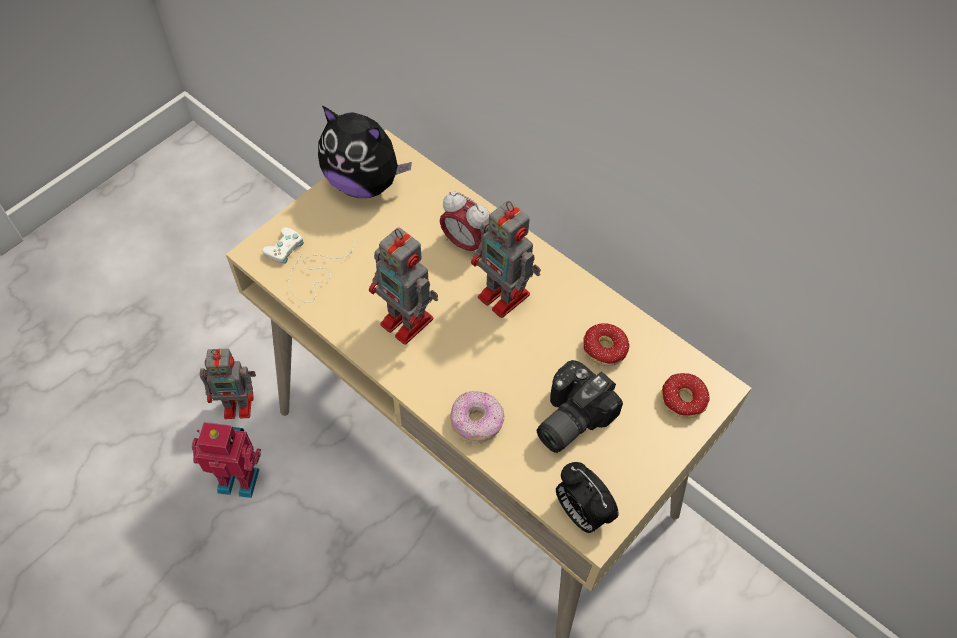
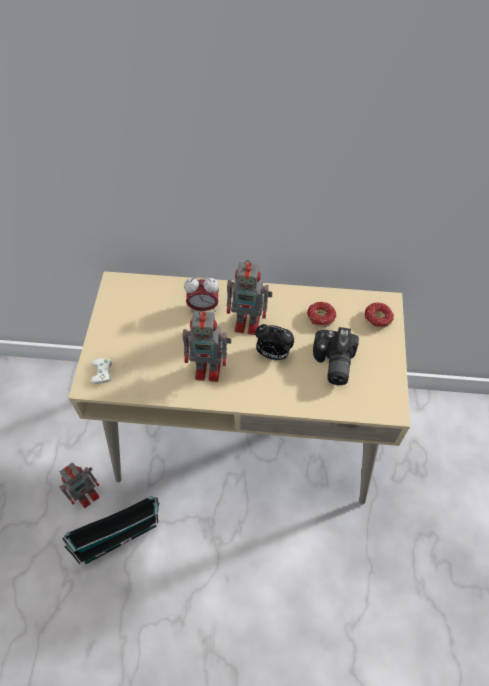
camera: 35 degrees left, 0 degrees up
toy robot [192,422,261,498] -> toy house [62,496,159,564]
plush toy [318,106,412,198] -> none
donut [450,391,504,443] -> none
alarm clock [556,462,618,533] -> alarm clock moved to [255,324,294,360]

